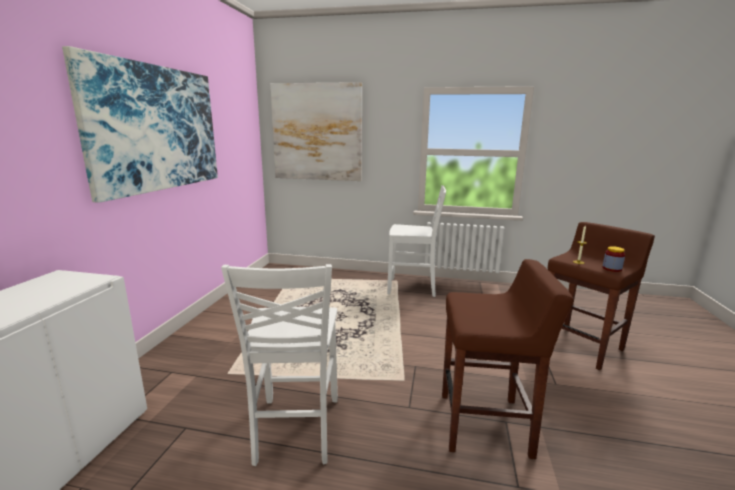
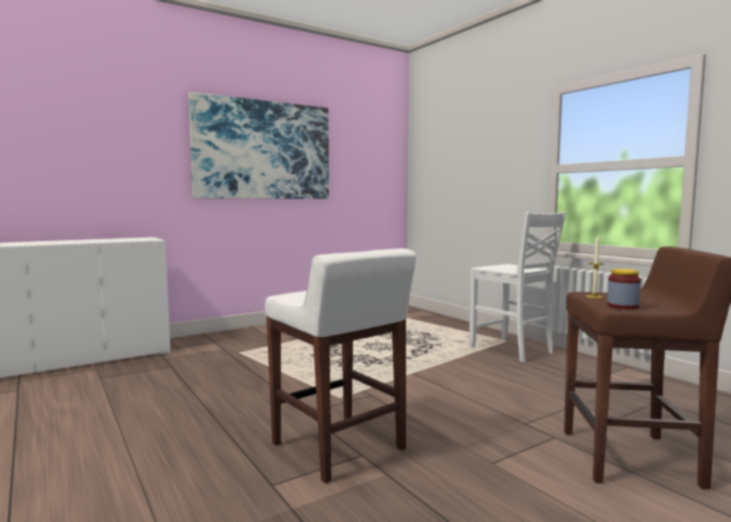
camera: 45 degrees right, 10 degrees down
white chair [221,264,338,466] -> none
picture [270,82,362,181] -> none
brown stool [442,259,574,459] -> white stool [265,248,417,483]

